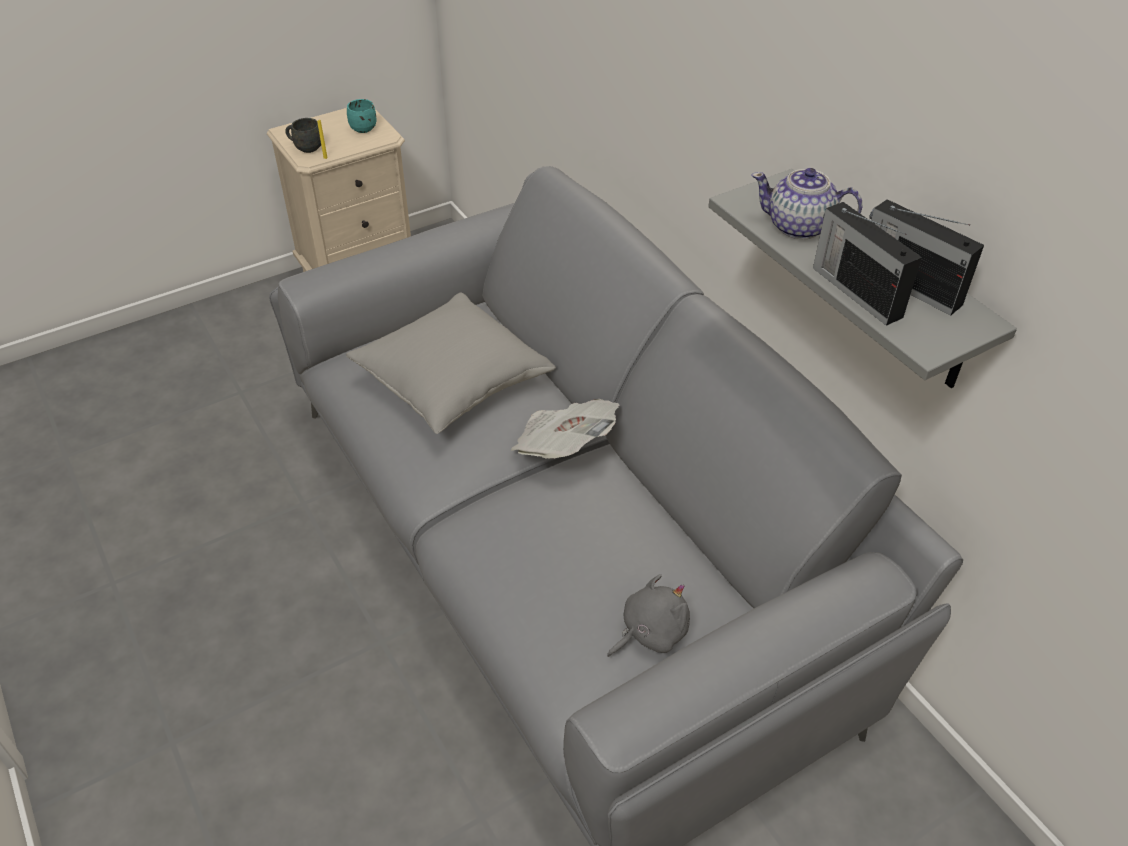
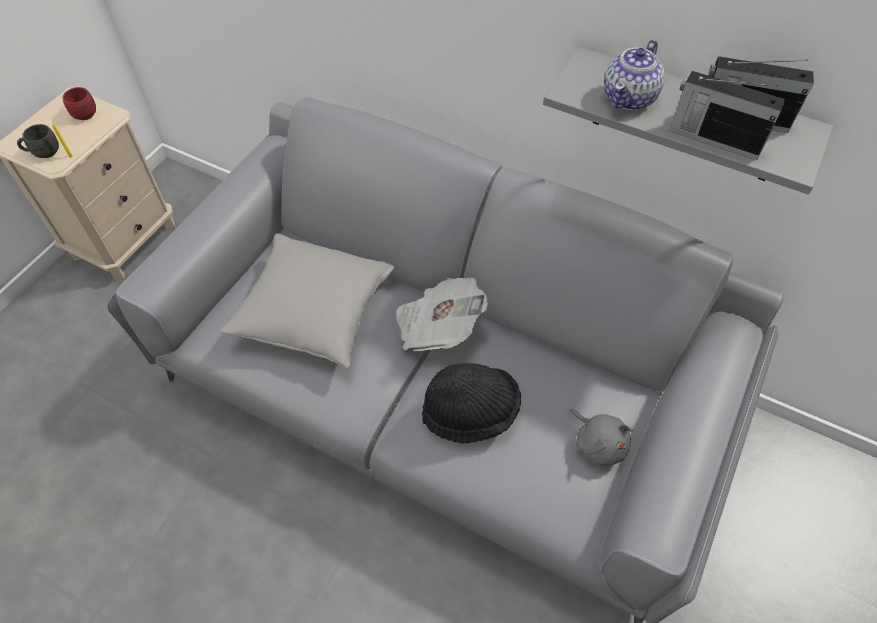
camera: 30 degrees left, 10 degrees up
turquoise mug [347,99,376,133] -> red mug [62,87,96,120]
grey plush toy [607,574,690,657] -> grey plush toy turned 120 degrees clockwise [570,409,633,466]
teapot [751,168,863,239] -> teapot turned 45 degrees counterclockwise [604,40,665,110]
none -> black hat [422,363,521,443]

